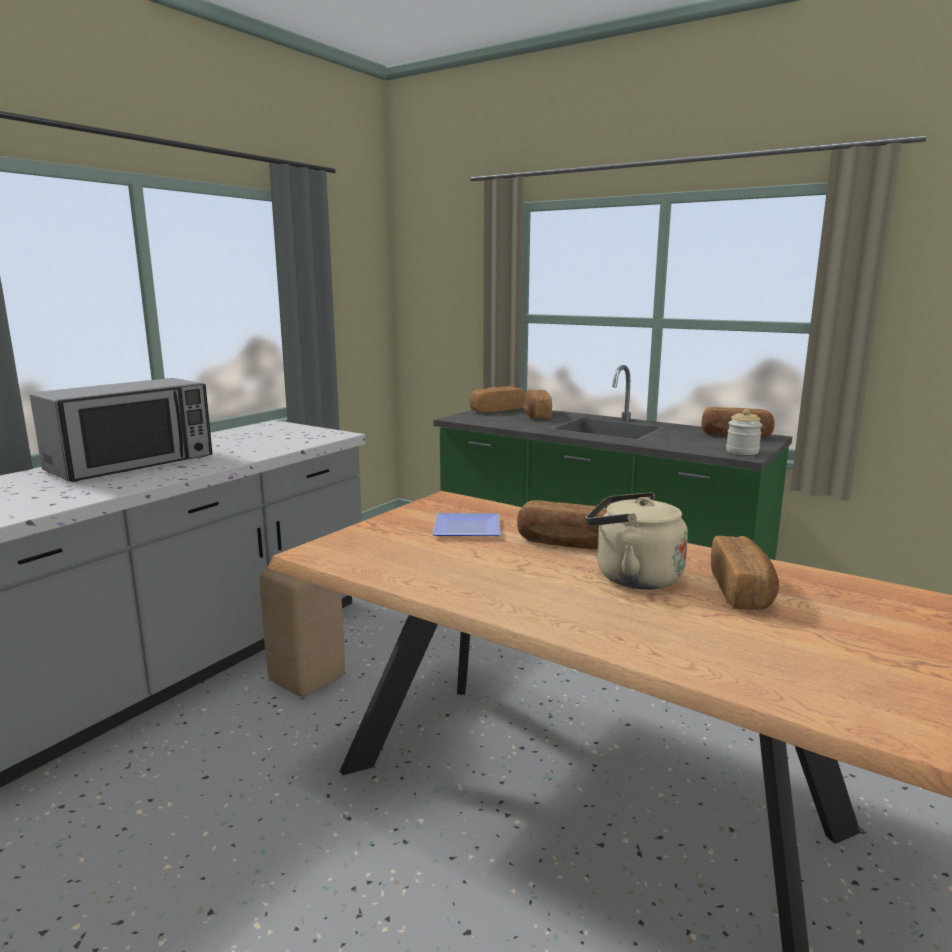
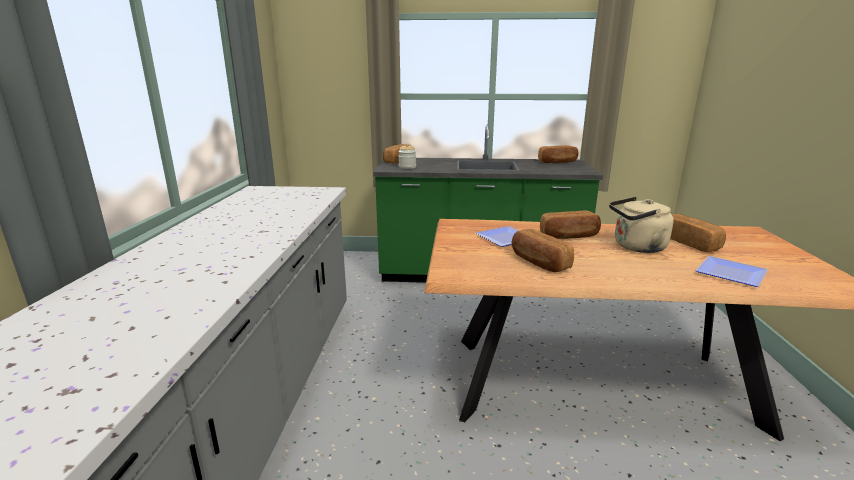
camera: 30 degrees left, 5 degrees up
microwave [30,378,213,482] -> none
beige stool [260,569,345,697] -> none
bread [523,390,552,419] -> bread moved to [512,229,574,272]
jar [726,409,762,455] -> jar moved to [398,143,416,169]
none -> plate [695,256,768,287]

